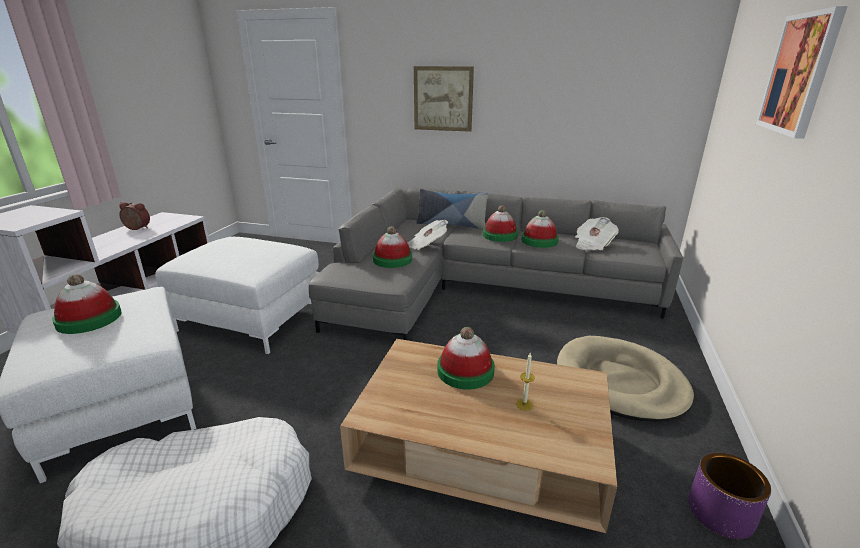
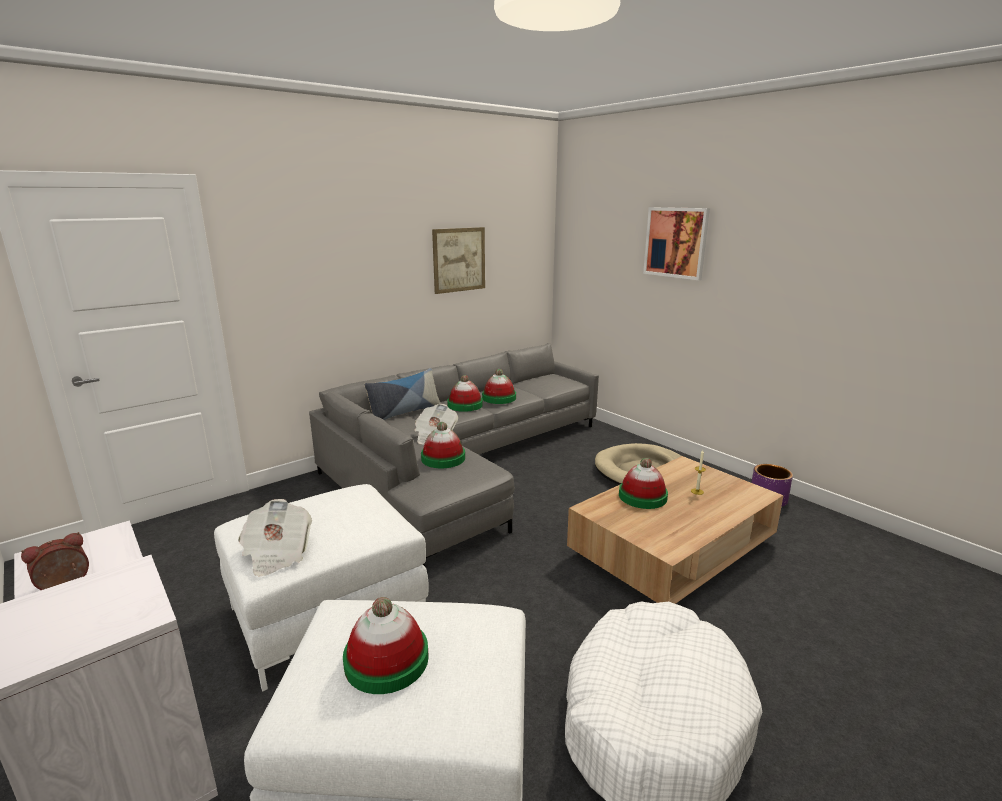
camera: 55 degrees left, 5 degrees down
picture [414,66,474,132] -> picture moved to [432,227,485,294]
newspaper [575,217,619,250] -> newspaper moved to [238,499,312,577]

